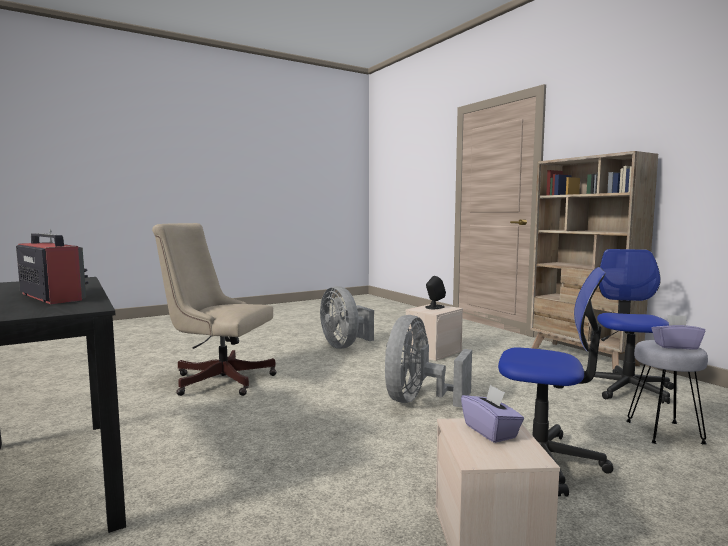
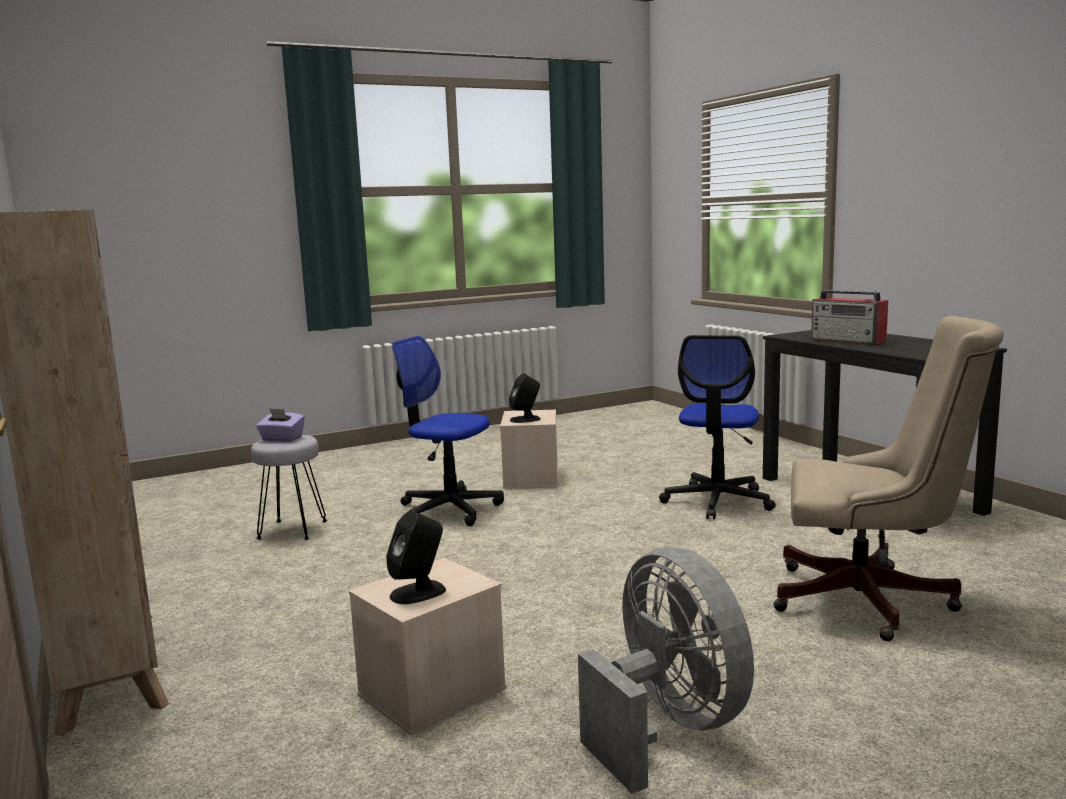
camera: 175 degrees left, 5 degrees up
grey fan [385,315,472,408] -> none
purple tissue box [461,384,524,443] -> black speaker [509,374,540,423]
office chair [584,249,674,404] -> office chair moved to [659,335,776,519]

